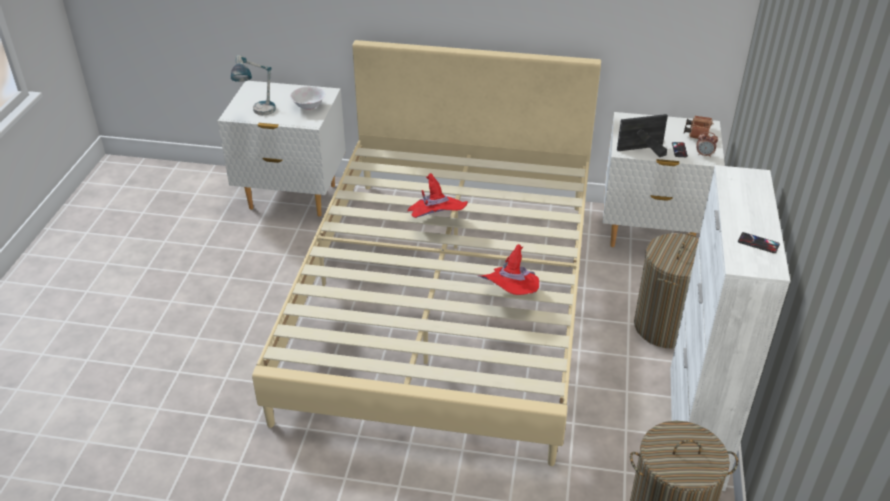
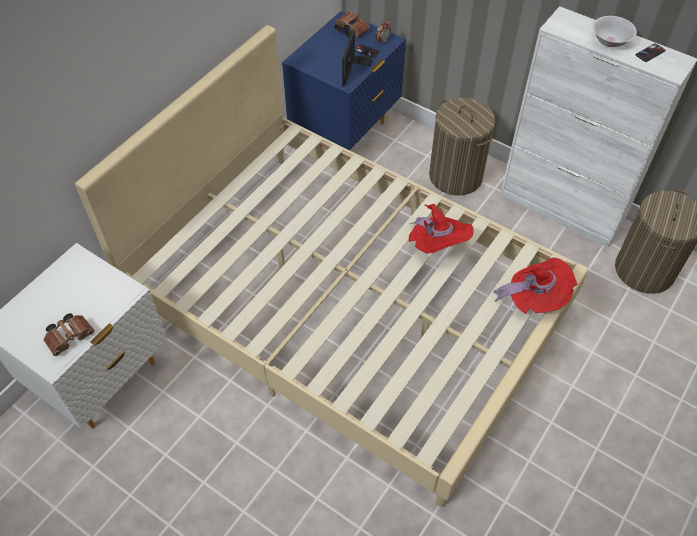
camera: 65 degrees left, 15 degrees up
table lamp [231,55,276,115] -> brown binoculars [44,313,94,356]
white bowl [290,86,326,110] -> white bowl moved to [592,16,637,47]
red hat [408,173,468,218] -> red hat moved to [494,257,577,314]
white nightstand [603,112,725,247] -> blue nightstand [282,11,406,150]

